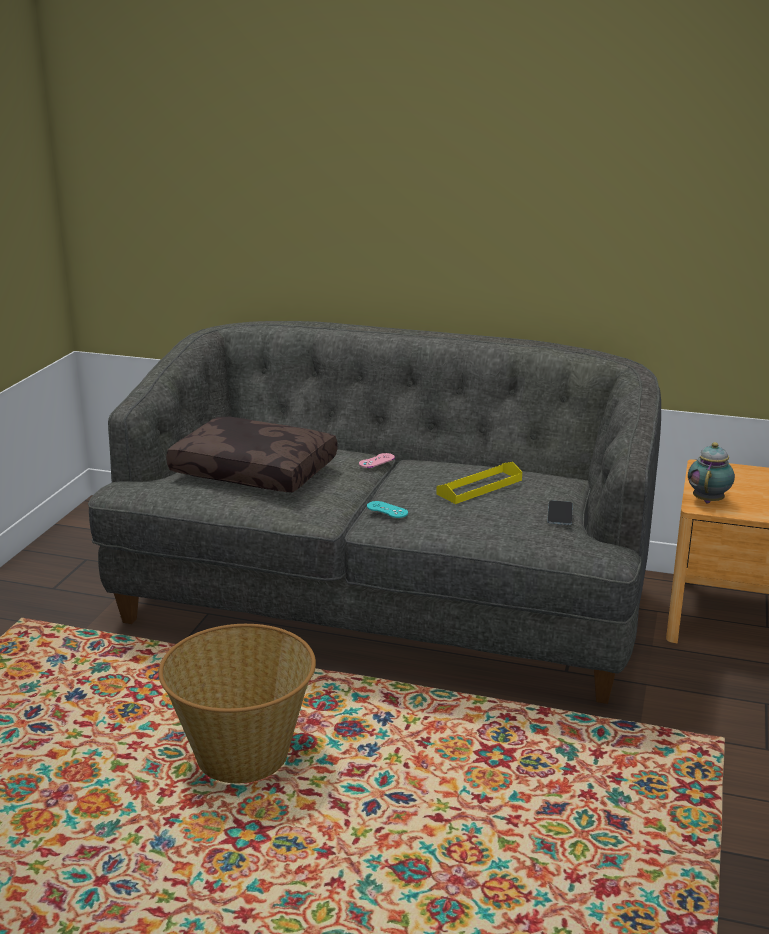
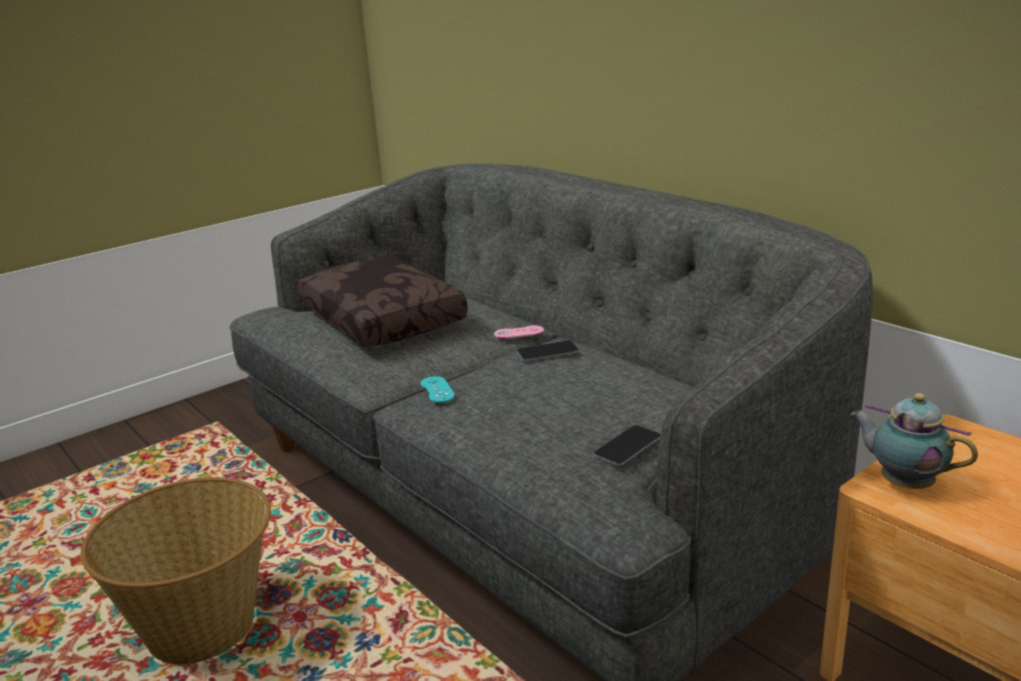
camera: 35 degrees right, 0 degrees up
yellow tray [436,462,522,504] -> none
teapot [688,442,735,503] -> teapot turned 105 degrees counterclockwise [850,393,978,489]
none -> phone [517,340,579,361]

